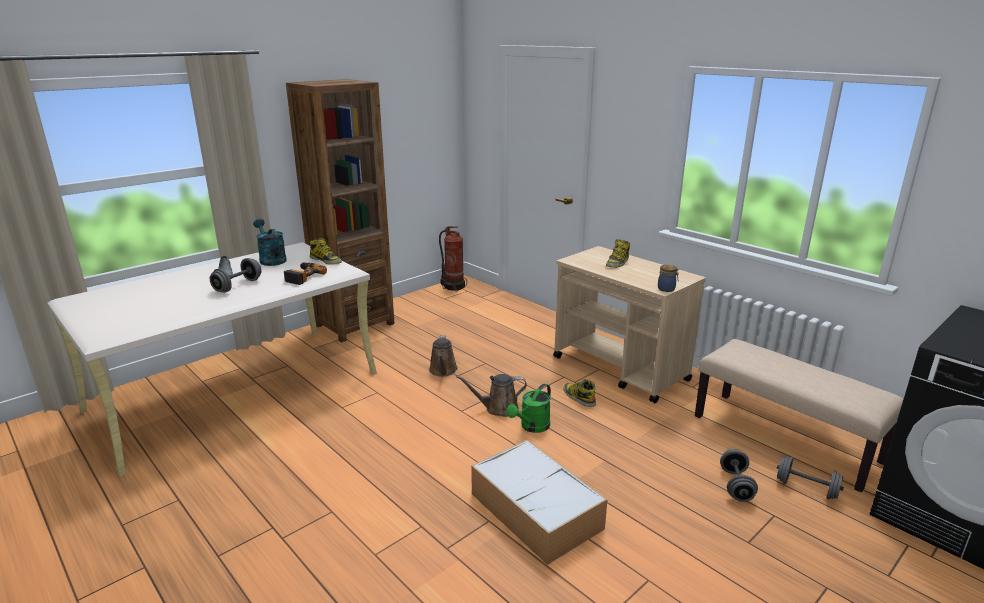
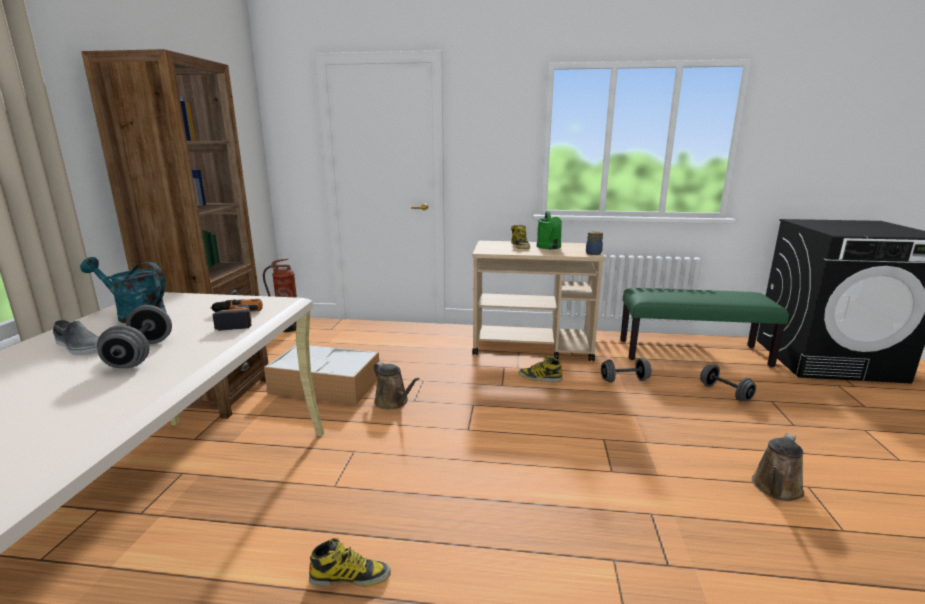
camera: 40 degrees left, 5 degrees down
boot [310,238,342,265] -> boot moved to [309,538,391,587]
brown watering can [456,374,527,417] -> brown watering can moved to [752,433,804,501]
storage box [471,440,608,565] -> storage box moved to [264,344,379,405]
green watering can [506,383,551,433] -> green watering can moved to [537,211,562,249]
beige bench [695,339,903,492] -> green bench [620,288,789,367]
grey dumbbell [777,456,844,499] -> grey dumbbell moved to [601,358,651,383]

